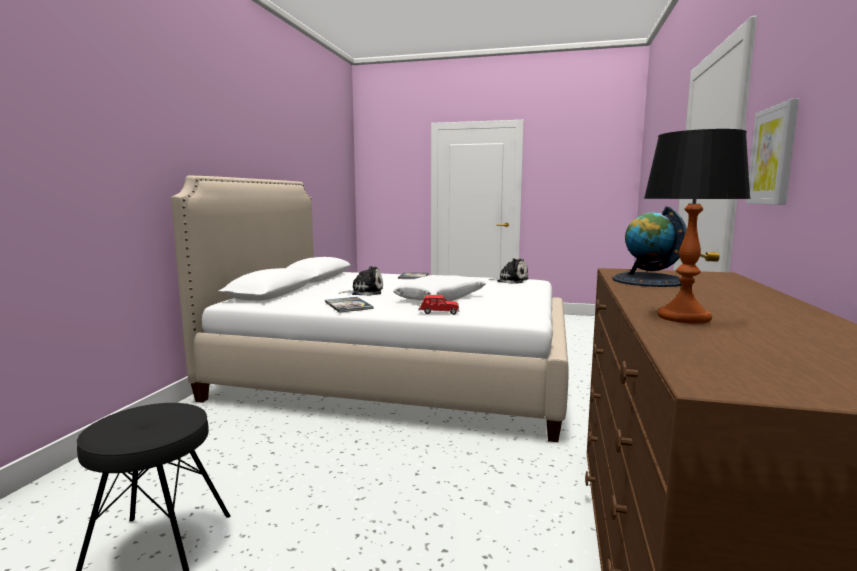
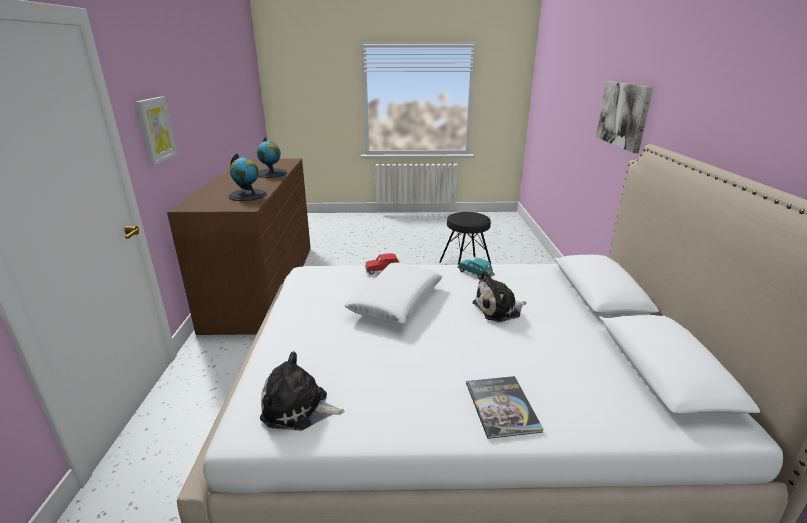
camera: 165 degrees right, 15 degrees up
book [325,297,374,313] -> turquoise toy car [457,258,495,280]
table lamp [644,129,751,324] -> globe [257,137,287,178]
none -> picture [596,81,653,153]

